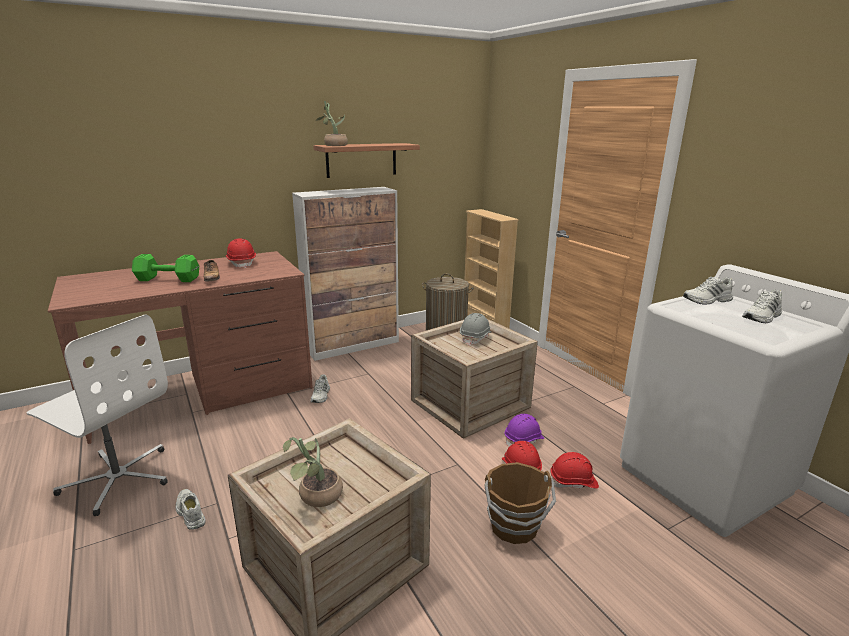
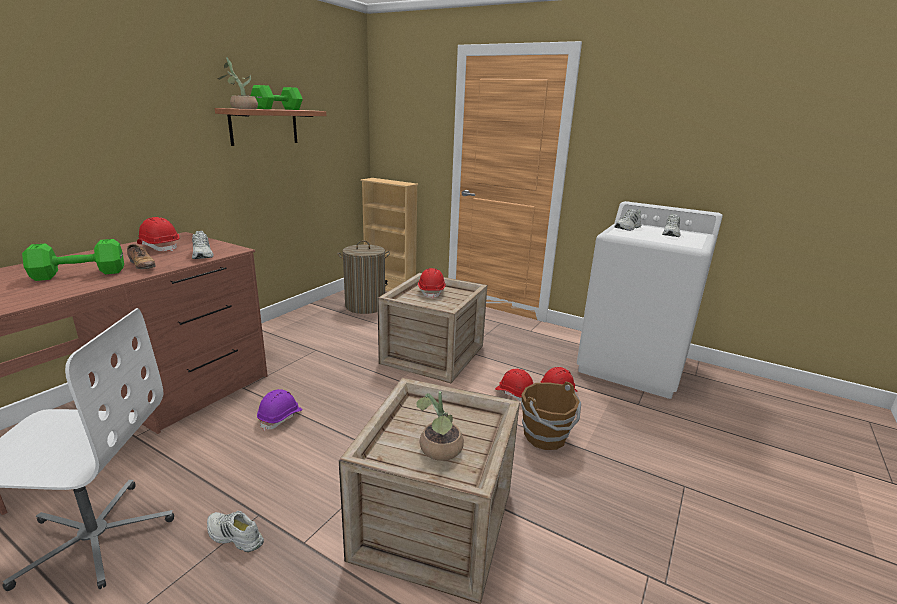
camera: 30 degrees left, 0 degrees up
cabinet [292,187,399,361] -> none
white shoe [310,375,330,403] -> white shoe moved to [192,231,214,259]
grey hard hat [460,313,492,346] -> red hard hat [418,268,446,299]
purple hard hat [505,414,544,447] -> purple hard hat moved to [257,389,303,431]
none -> green dumbbell [250,85,303,110]

